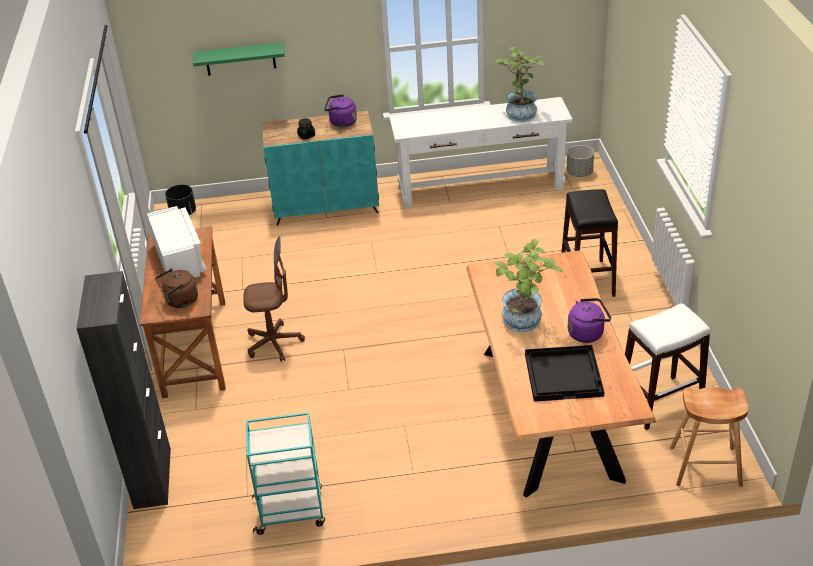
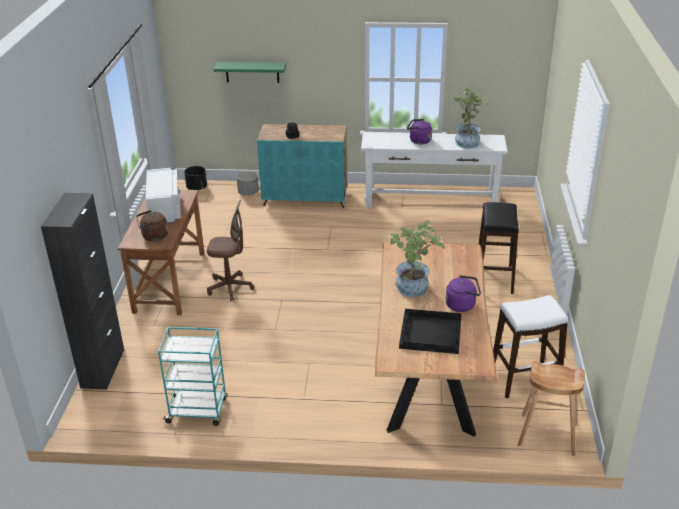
camera: 10 degrees right, 5 degrees down
purple kettle [324,94,357,127] -> purple kettle moved to [407,119,432,144]
grey planter [567,145,594,177] -> grey planter moved to [236,171,259,196]

